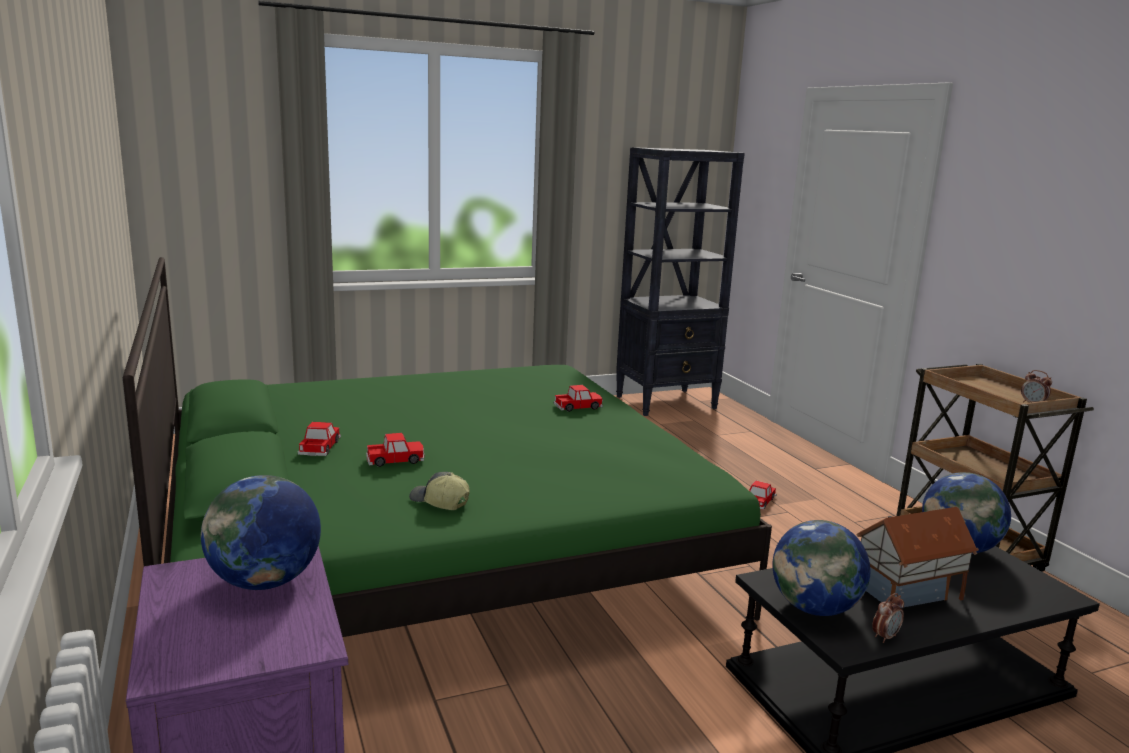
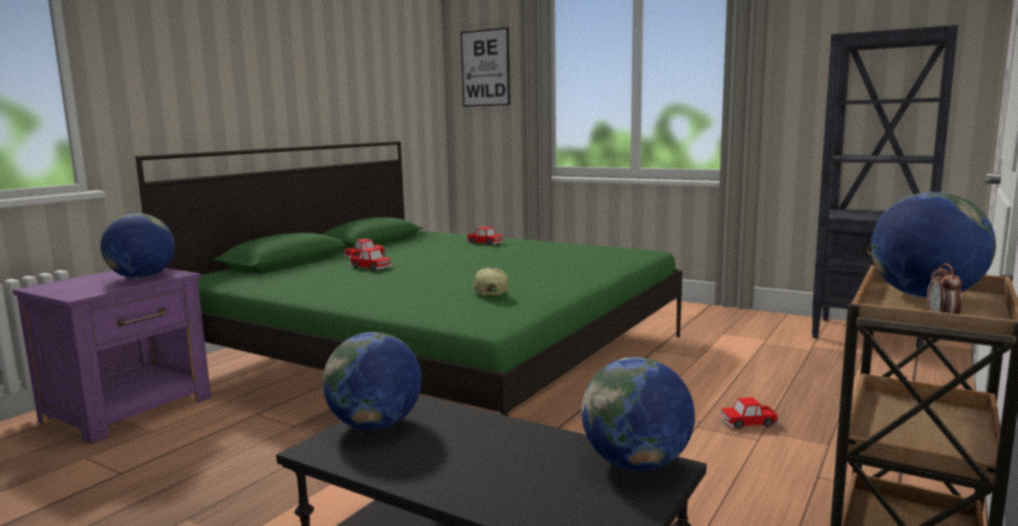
camera: 55 degrees right, 5 degrees down
cap [409,472,470,510] -> cap moved to [473,267,508,296]
toy car [554,385,603,412] -> toy car moved to [466,226,504,245]
toy house [856,507,979,608] -> none
alarm clock [872,593,904,643] -> none
none -> picture [461,27,510,107]
none -> globe [871,192,996,298]

